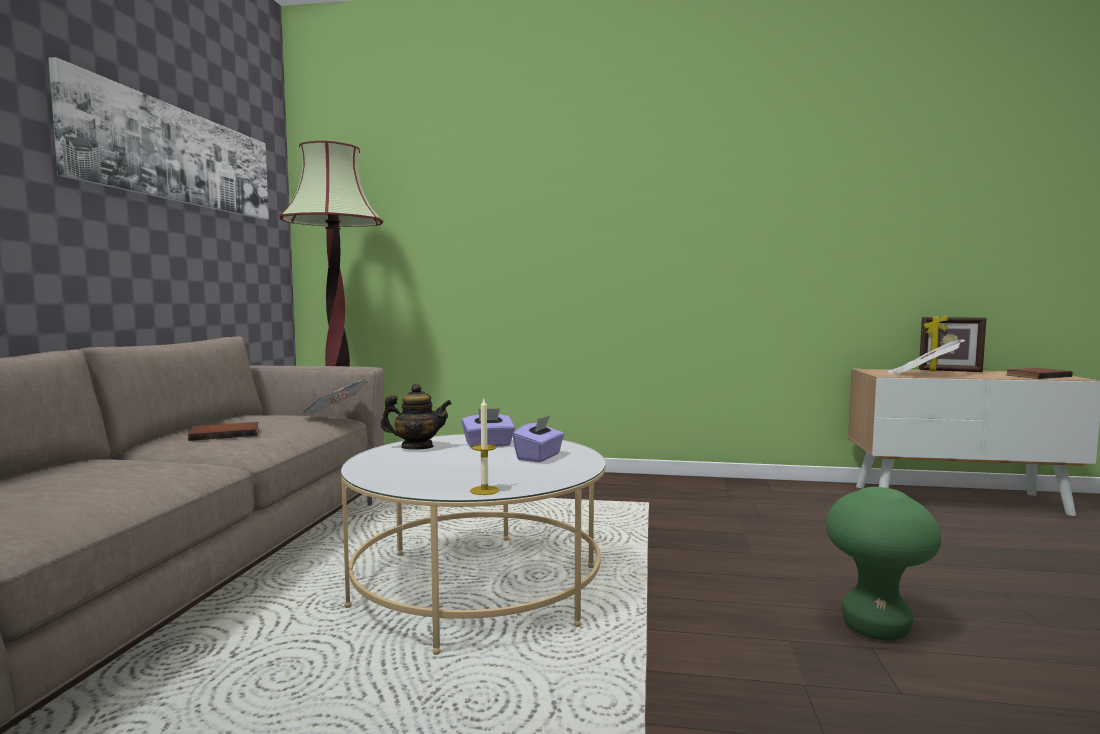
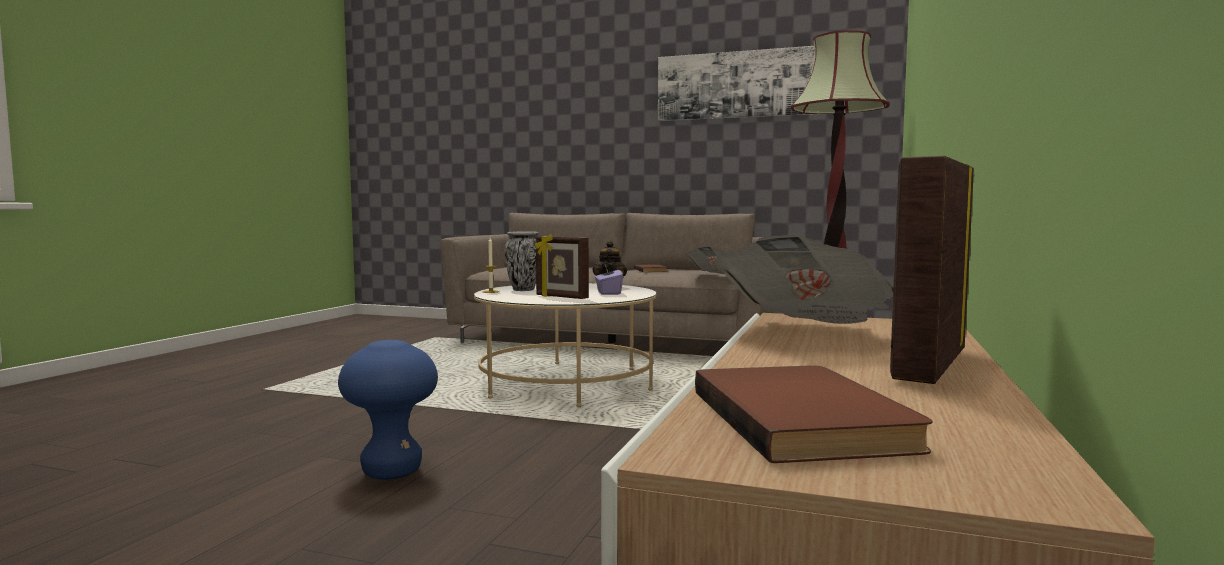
camera: 100 degrees right, 0 degrees up
purple tissue box [512,416,565,463] -> picture frame [535,234,589,299]
green stool [826,487,941,641] -> blue stool [338,340,438,480]
none -> vase [505,231,539,291]

